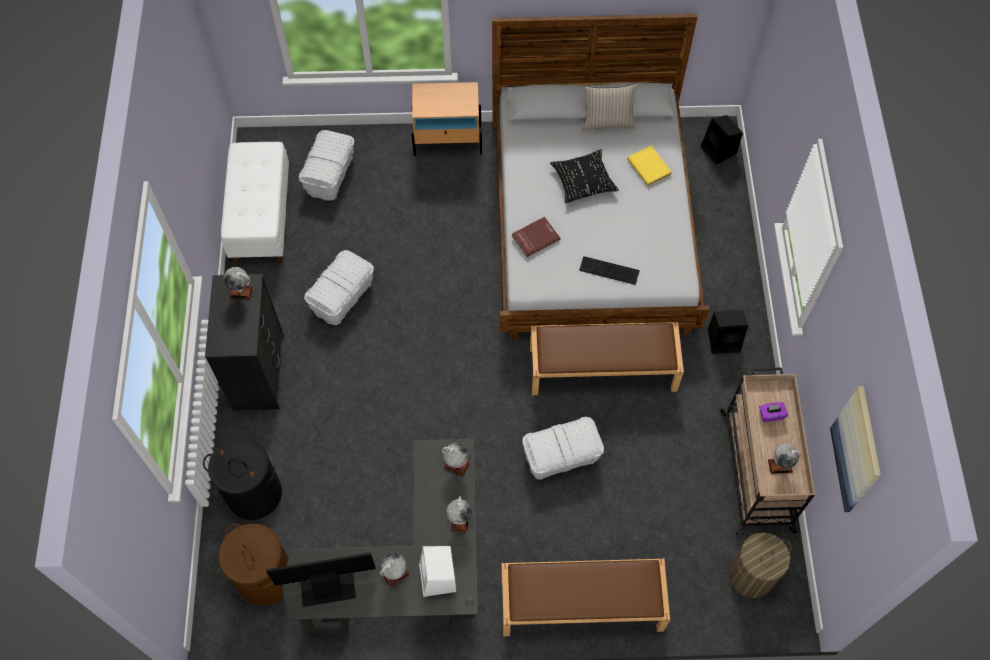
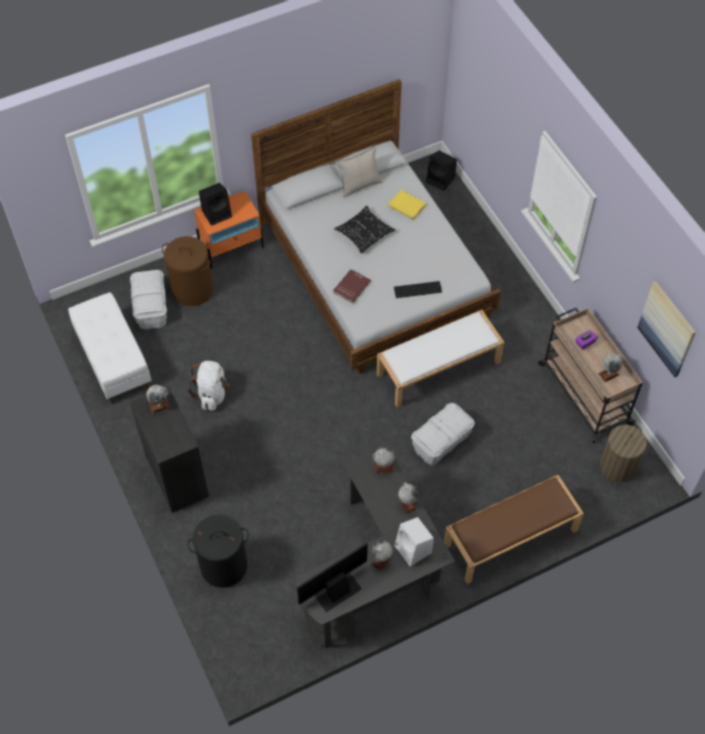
camera: 25 degrees left, 5 degrees down
brown laundry basket [219,524,289,606] -> brown laundry basket moved to [162,236,213,306]
white storage box [304,250,374,325] -> white backpack [188,361,229,411]
beige nightstand [411,82,482,156] -> orange nightstand [194,191,264,269]
brown bench [530,322,684,395] -> white bench [377,310,504,408]
black speaker [708,310,748,354] -> black speaker moved to [199,183,232,226]

